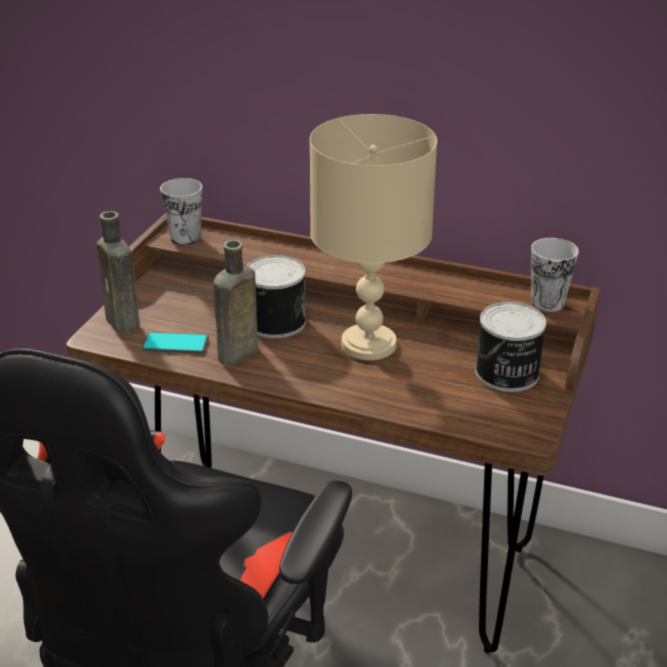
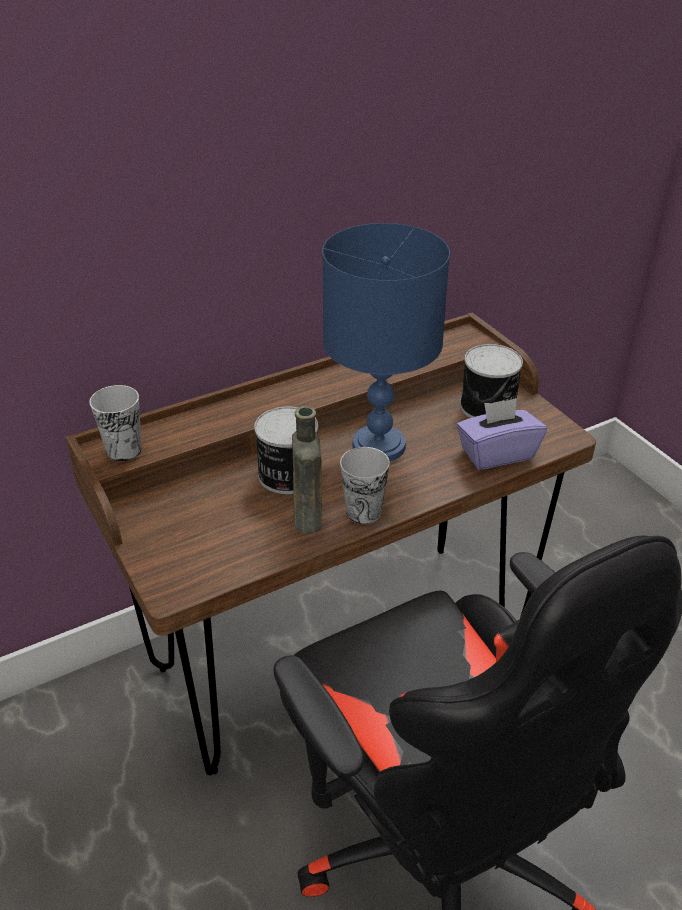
camera: 50 degrees left, 5 degrees up
brown bottle [96,211,140,333] -> none
phone [142,332,209,354] -> none
beige table lamp [310,114,437,360] -> blue table lamp [322,223,450,461]
cup [531,238,579,312] -> cup moved to [340,447,390,524]
none -> purple tissue box [457,398,547,470]

